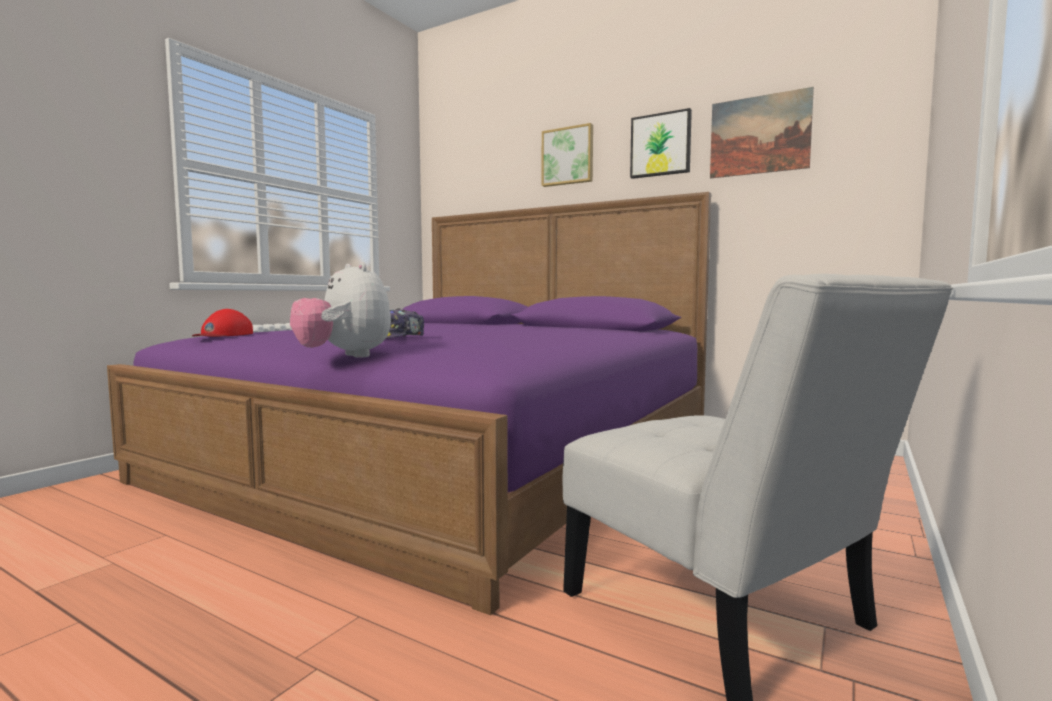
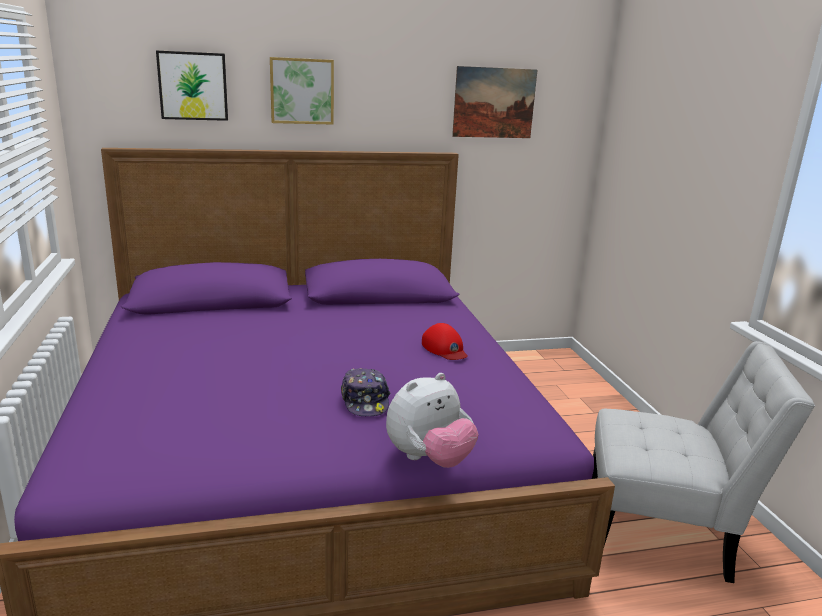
camera: 45 degrees left, 15 degrees up
red cap [192,309,253,337] -> red cap moved to [422,323,468,360]
plush toy [290,262,391,358] -> plush toy turned 45 degrees counterclockwise [386,373,479,468]
picture [630,108,692,179] -> picture moved to [156,51,228,121]

